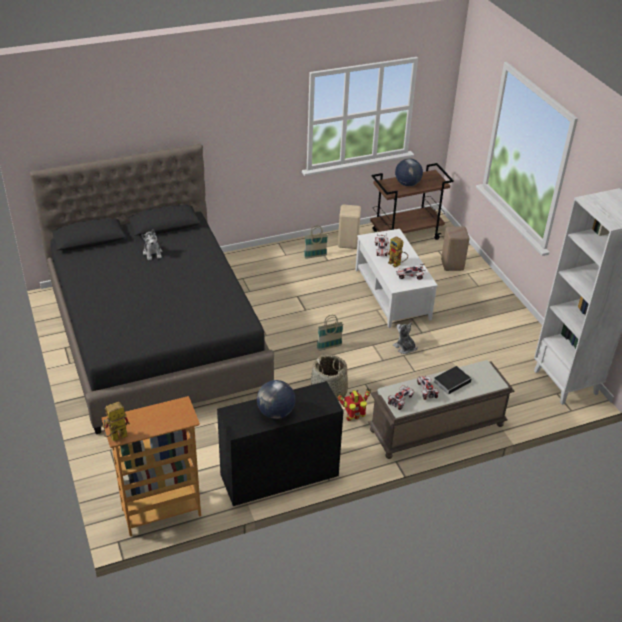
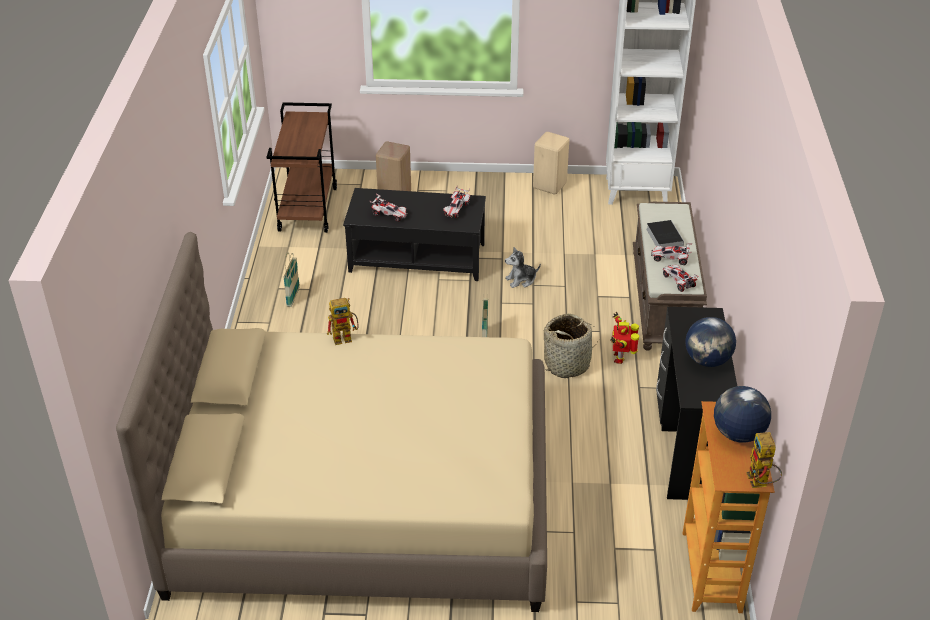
camera: 65 degrees left, 0 degrees up
black bed [30,144,274,434] -> beige bed [116,232,547,612]
plush toy [141,229,162,260] -> none
beige stool [338,204,361,249] -> beige stool moved to [533,132,569,194]
white coffee table [355,229,438,328] -> black coffee table [343,188,486,281]
toy robot [387,236,408,268] -> toy robot moved to [327,298,359,345]
globe [395,158,423,186] -> globe moved to [714,386,771,443]

